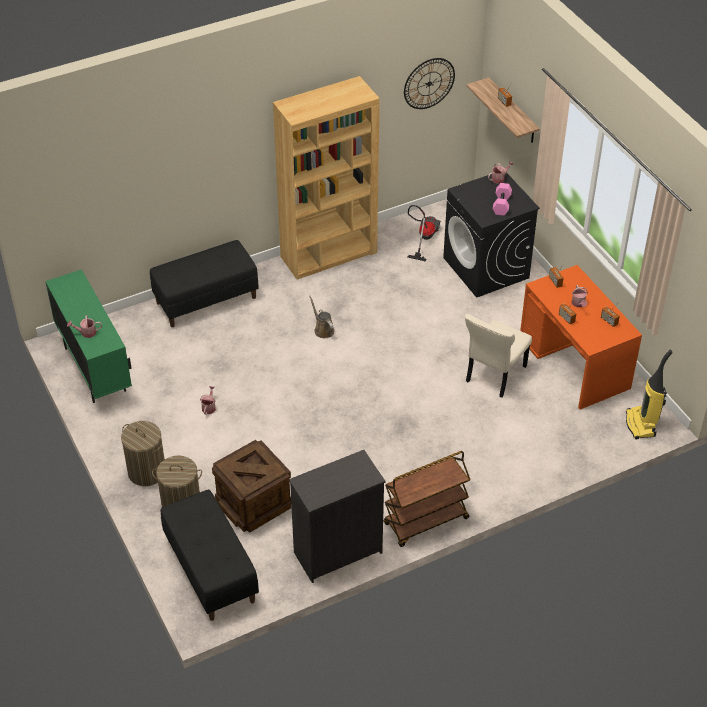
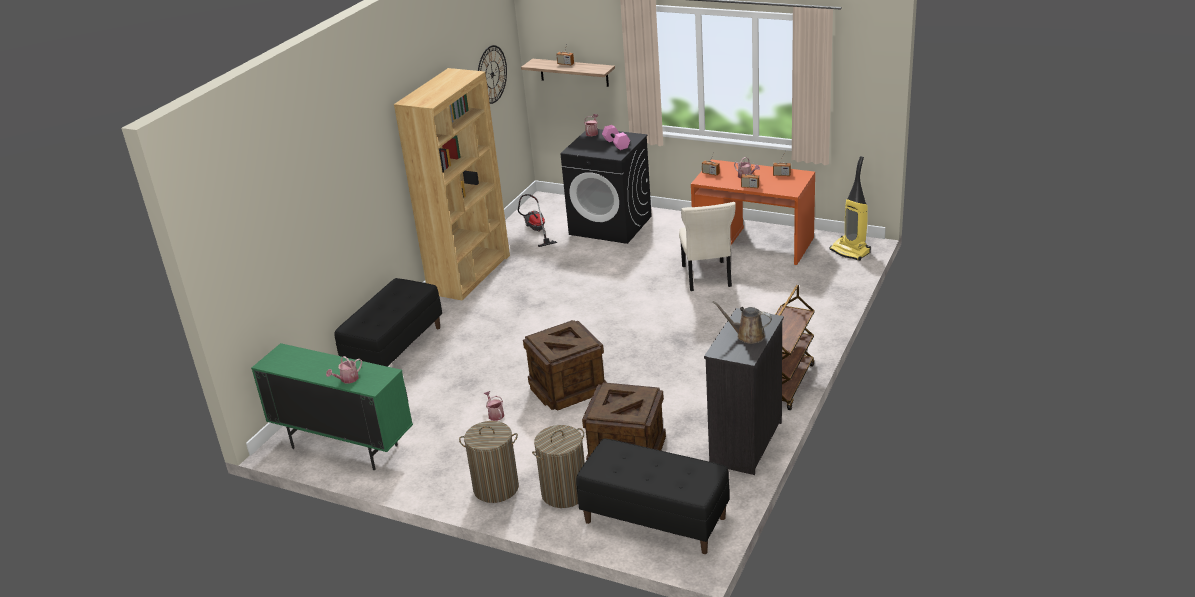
camera: 35 degrees left, 15 degrees down
brown watering can [309,296,334,338] -> brown watering can moved to [712,301,772,344]
none -> crate [523,320,607,411]

